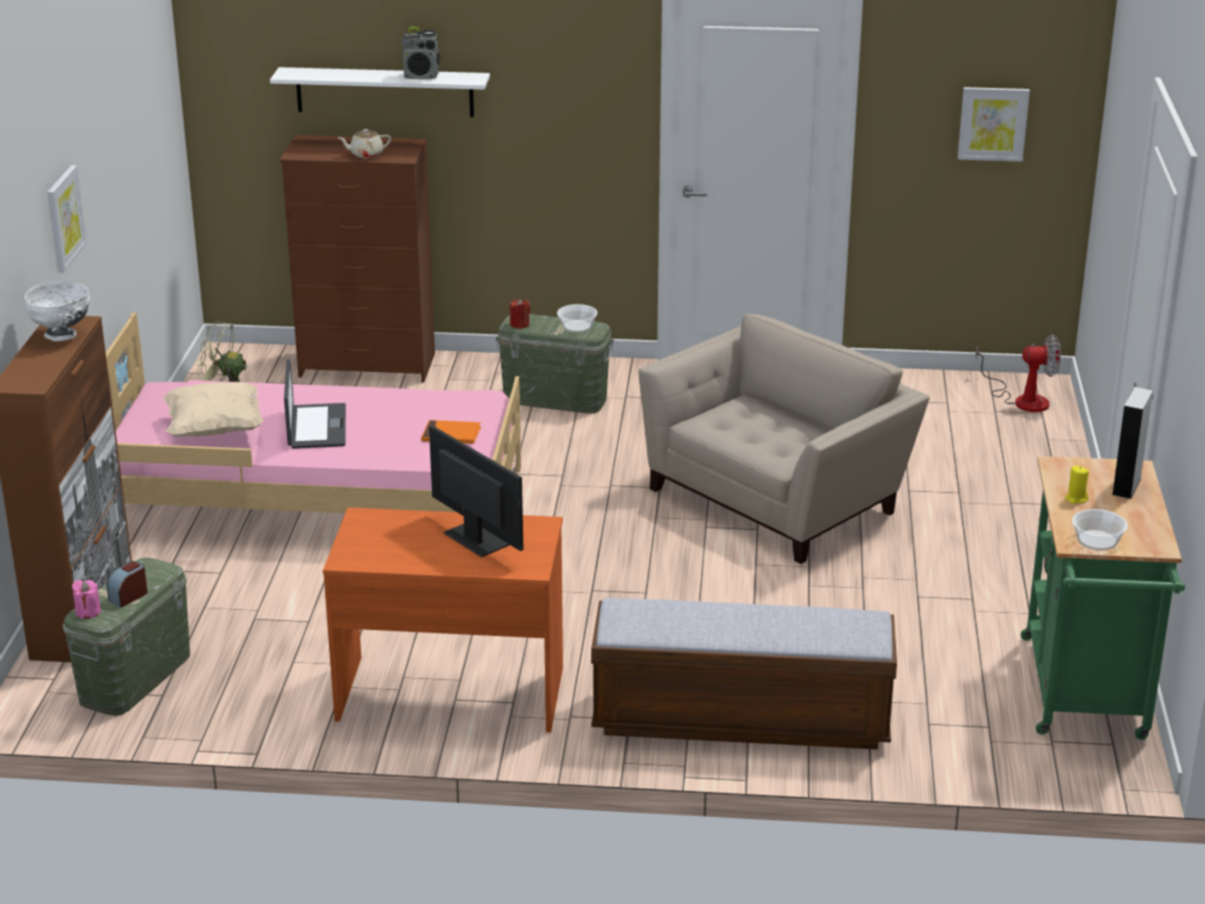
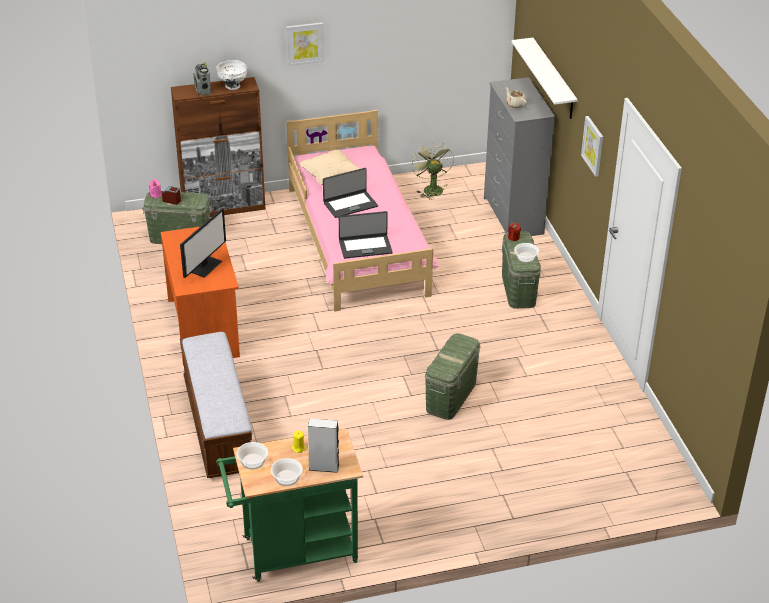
camera: 70 degrees right, 10 degrees up
brown dresser [280,135,435,383] -> grey dresser [484,77,556,236]
radio [401,27,440,79] -> radio moved to [193,62,211,95]
orange book [421,420,481,444] -> laptop [339,211,393,259]
beige armchair [638,314,930,564] -> green storage box [425,333,481,420]
picture [958,87,1030,162] -> picture moved to [581,116,603,177]
fan [976,335,1061,412] -> none
none -> bowl [271,458,303,486]

